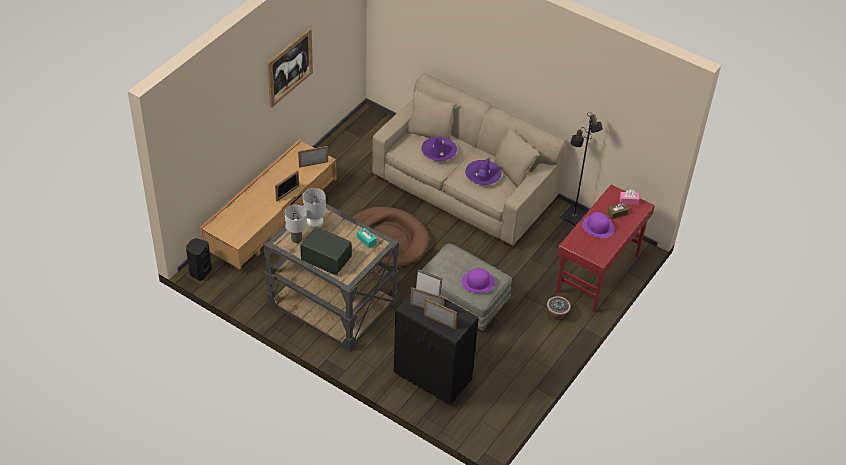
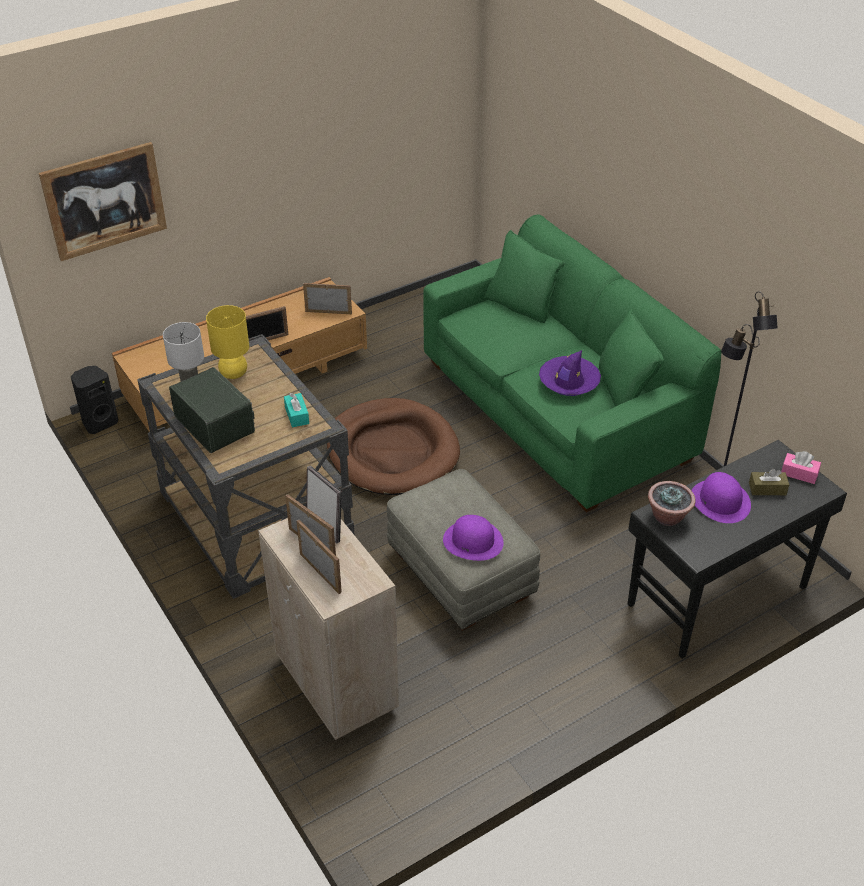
camera: 25 degrees right, 5 degrees down
picture [267,28,313,108] -> picture moved to [39,142,167,261]
grey table lamp [303,188,326,229] -> yellow table lamp [206,305,249,379]
beige sofa [372,73,566,247] -> green sofa [423,215,722,513]
black cabinet [393,293,479,405] -> beige cabinet [259,518,399,740]
purple hat [422,137,457,161] -> none
potted plant [547,296,571,320] -> potted plant moved to [648,481,696,526]
red console table [556,184,655,312] -> black console table [628,440,847,659]

